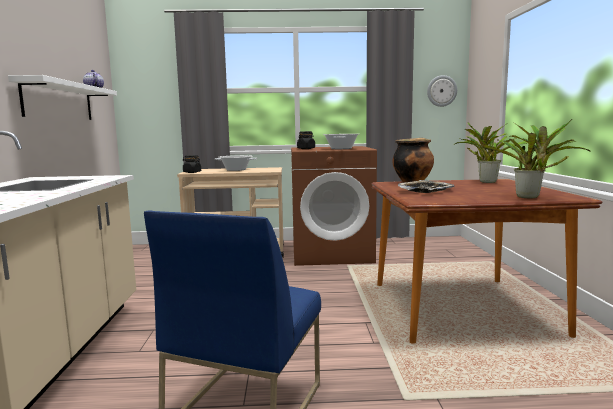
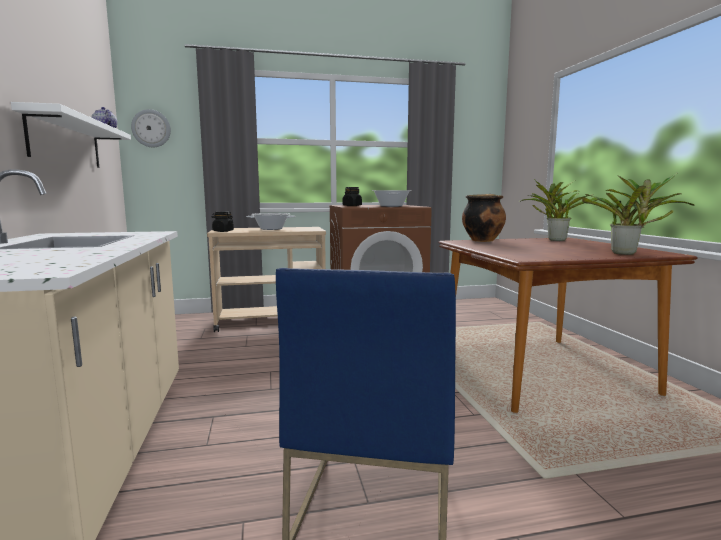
camera: 10 degrees left, 0 degrees up
tray [398,180,455,193] -> none
wall clock [427,75,457,107] -> wall clock moved to [131,109,171,147]

